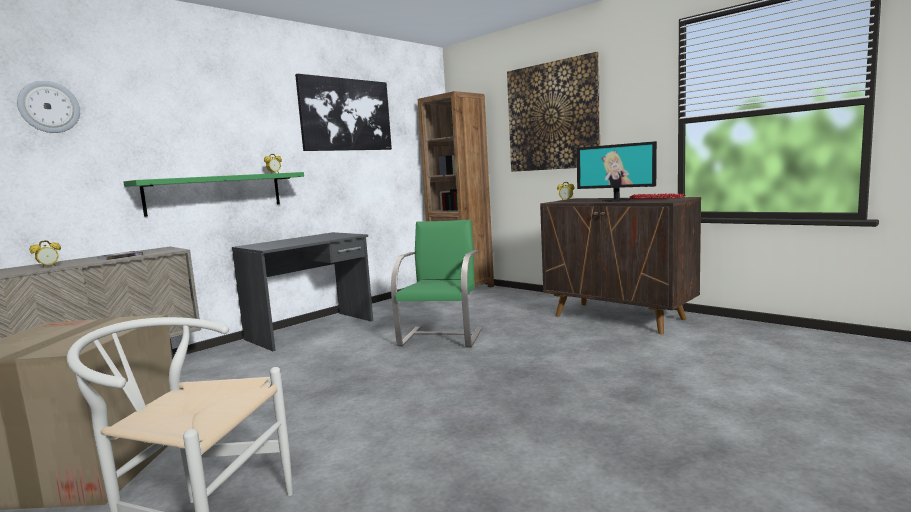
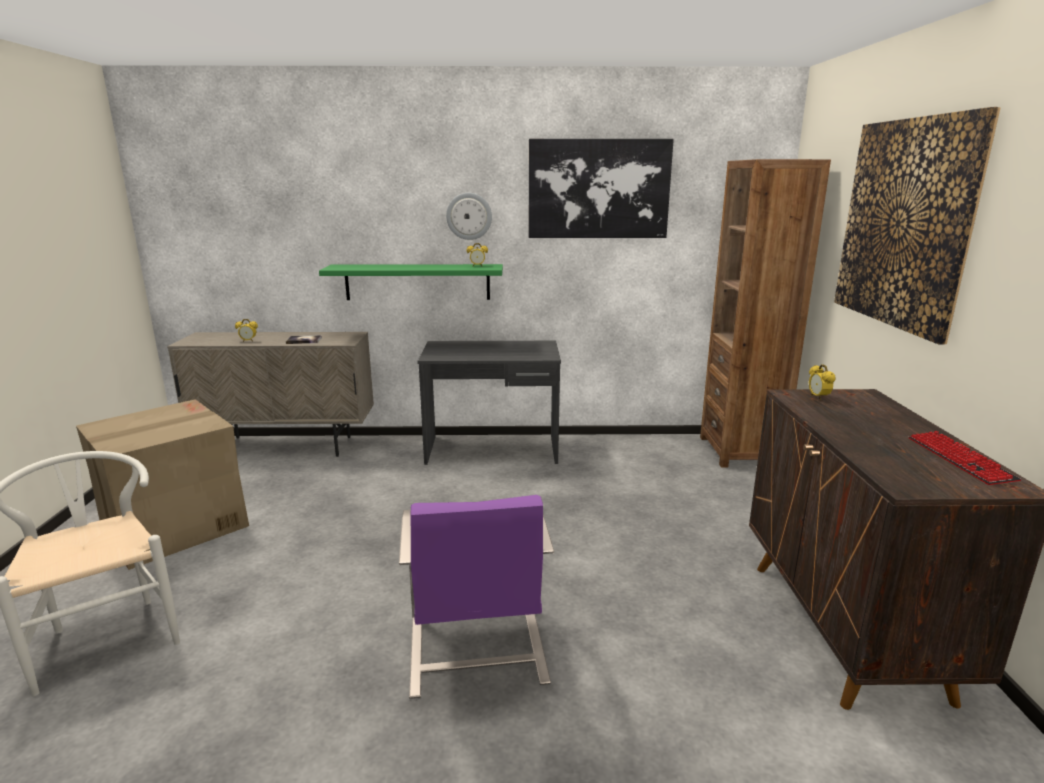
camera: 45 degrees right, 10 degrees up
wall clock [17,81,80,133] -> wall clock moved to [446,193,492,240]
green chair [391,220,483,348] -> none
monitor [577,141,657,202] -> none
none -> purple chair [399,495,554,699]

